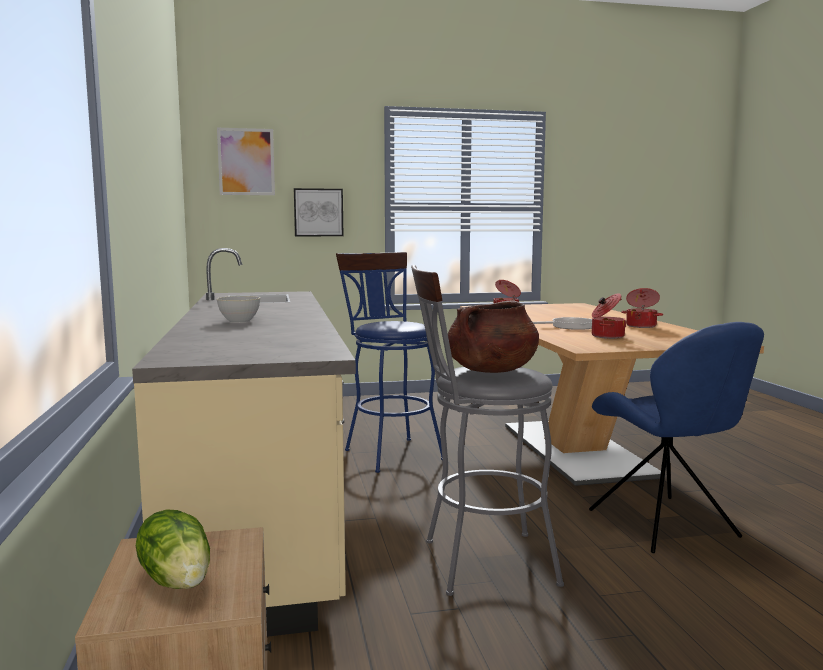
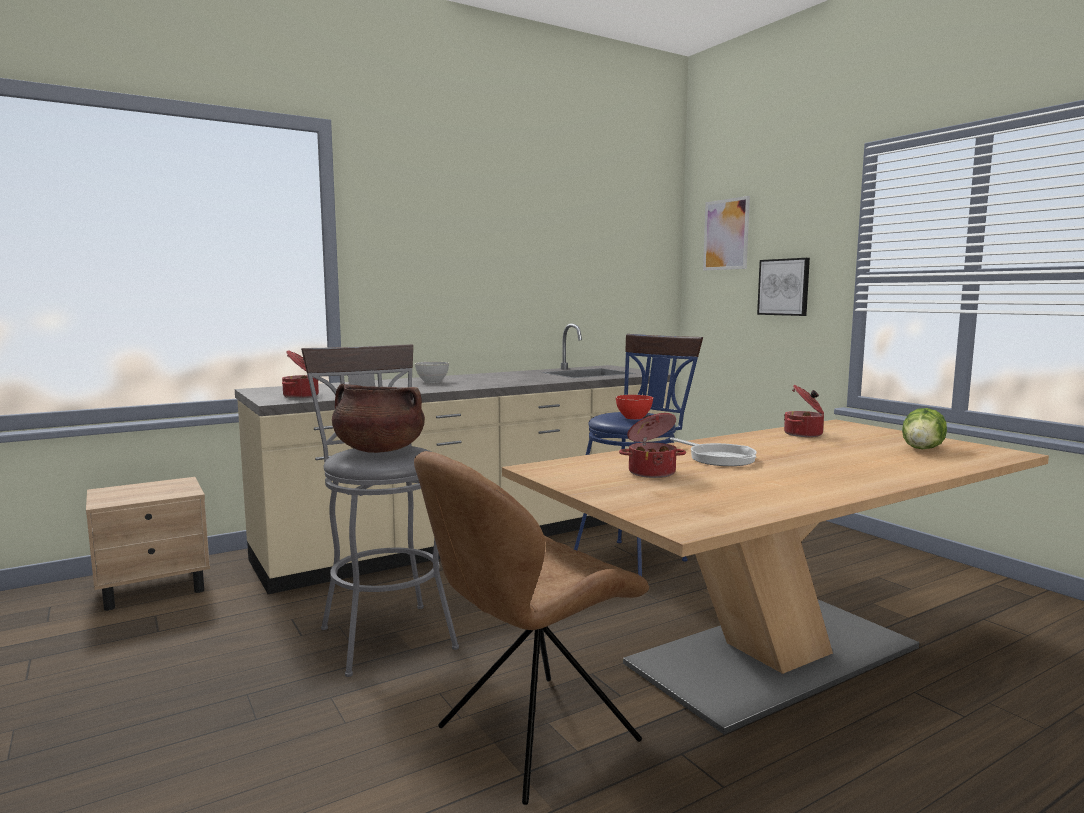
camera: 70 degrees right, 0 degrees up
lettuce [136,509,210,589] -> lettuce moved to [902,408,947,449]
blue chair [589,322,764,553] -> brown chair [414,451,649,805]
cooking pot [621,288,663,328] -> cooking pot moved to [282,350,319,398]
none -> red bowl [616,395,653,419]

